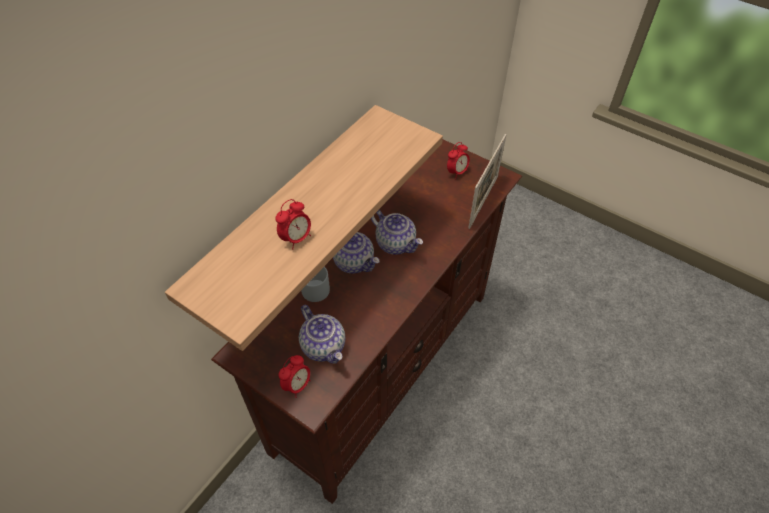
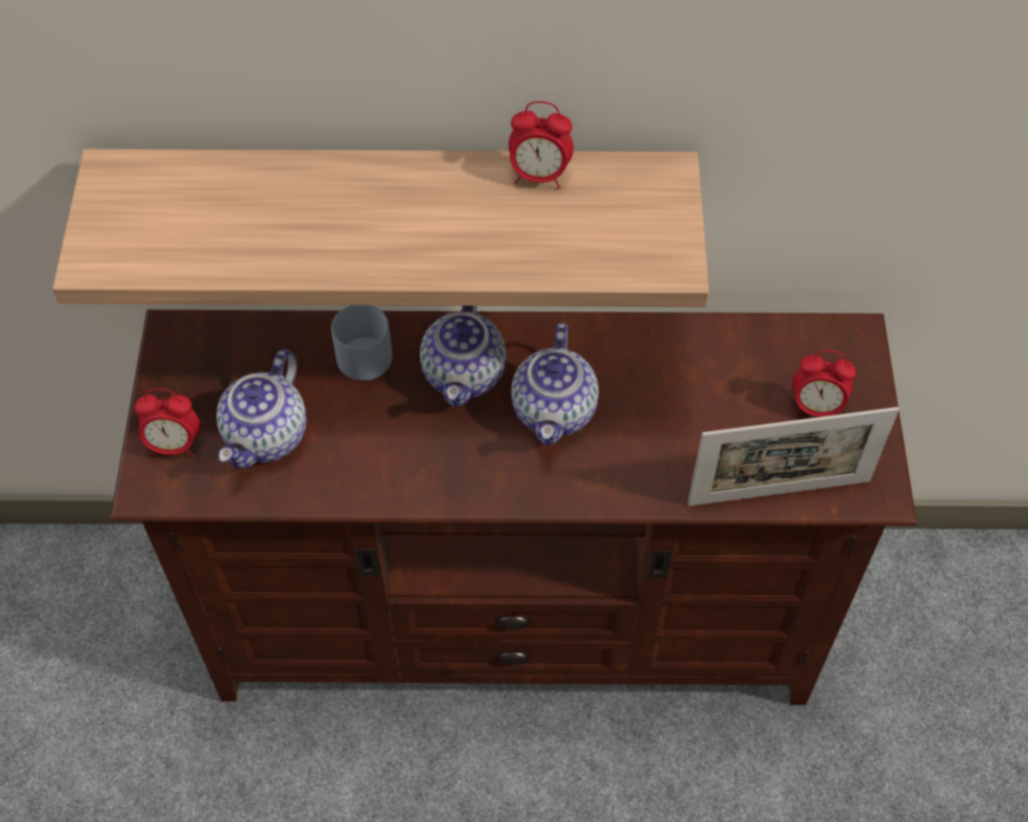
camera: 55 degrees right, 5 degrees up
alarm clock [275,199,311,250] -> alarm clock moved to [508,101,574,189]

